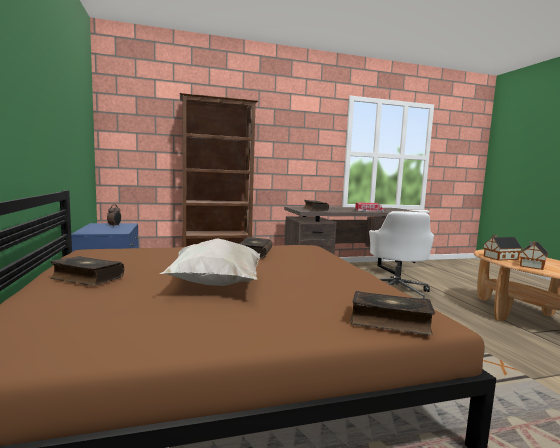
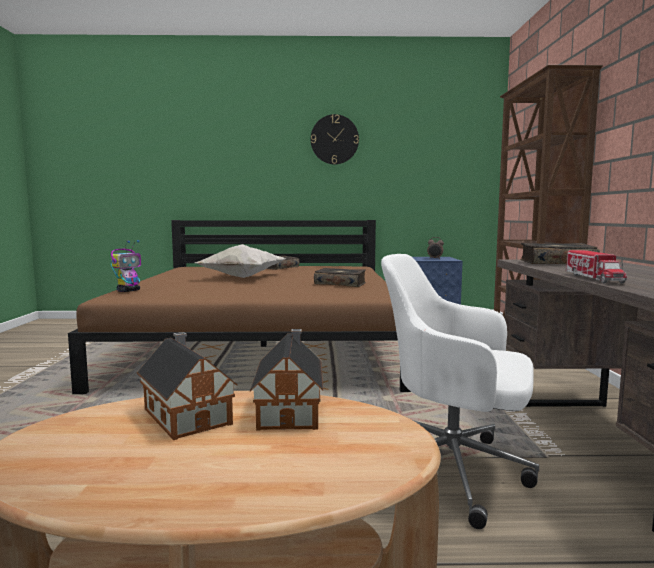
camera: 105 degrees right, 0 degrees up
book [350,291,435,335] -> toy robot [111,240,141,292]
none -> wall clock [311,114,359,164]

